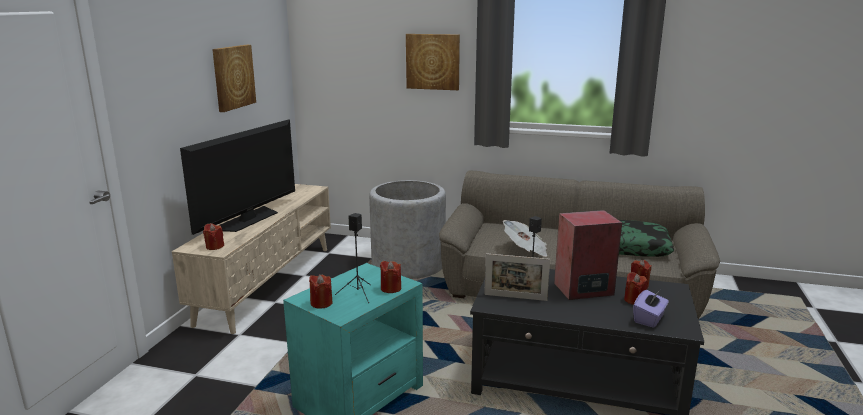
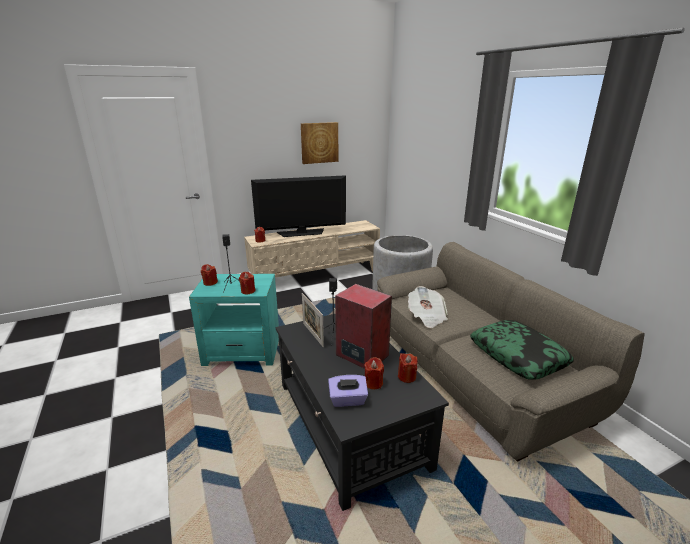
camera: 50 degrees right, 5 degrees up
picture [406,34,460,90] -> none

